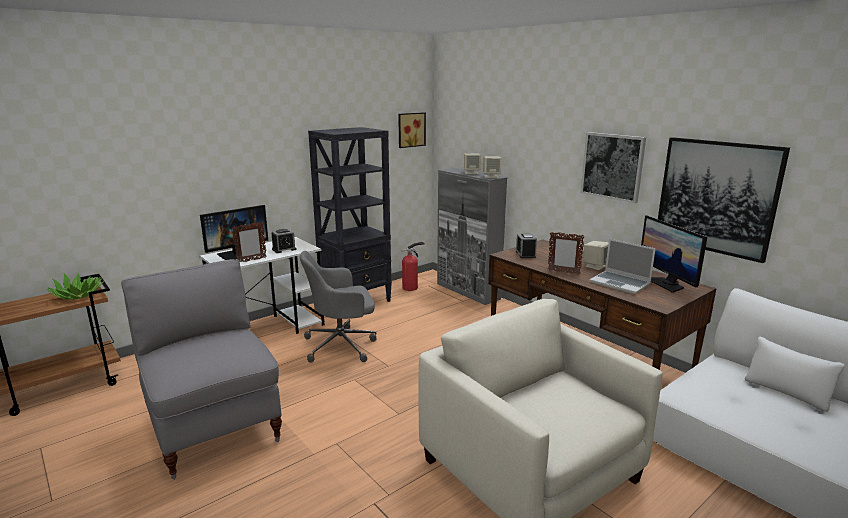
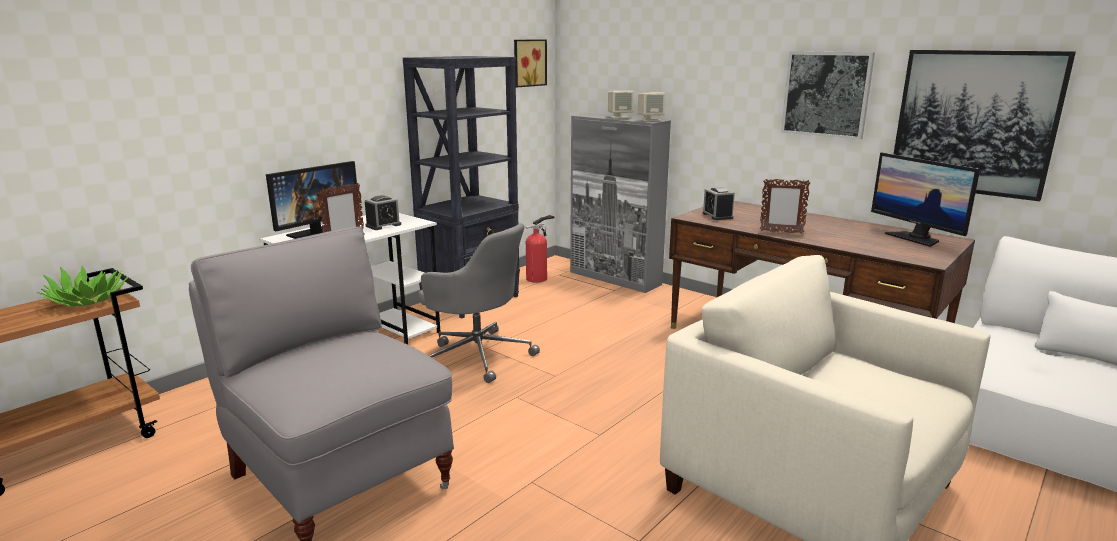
camera: 10 degrees left, 0 degrees up
grey office chair [300,251,376,363] -> grey office chair turned 120 degrees counterclockwise [418,223,540,383]
beige speaker [584,241,609,270] -> none
laptop [589,239,656,294] -> none

